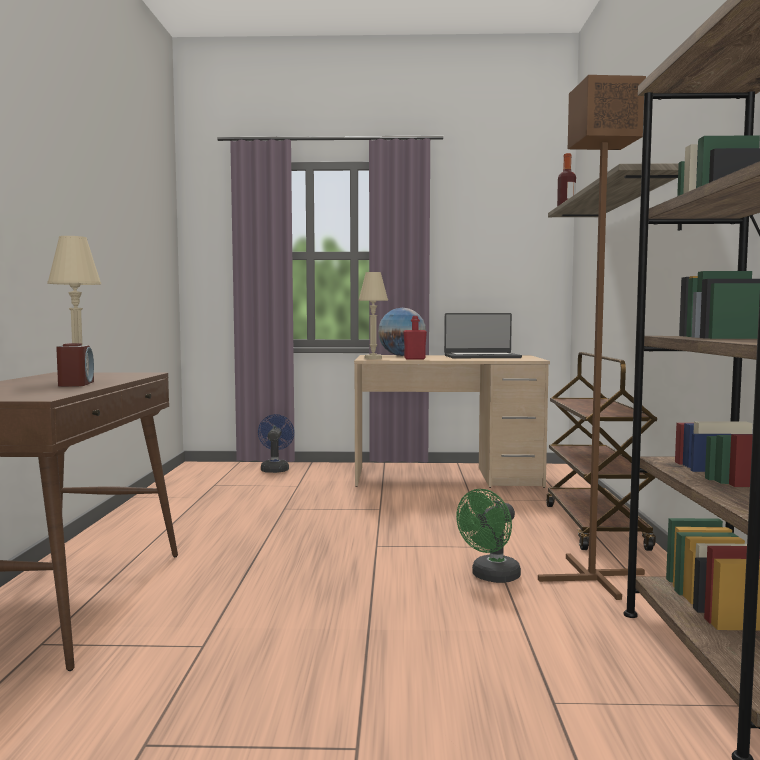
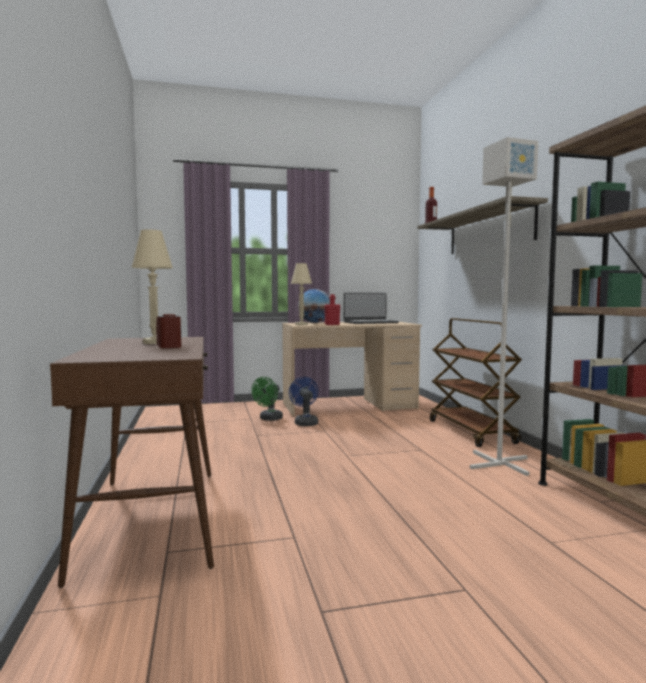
camera: 15 degrees left, 0 degrees up
blue fan [258,414,294,473] -> blue fan moved to [289,377,318,426]
green fan [456,489,521,583] -> green fan moved to [252,377,283,421]
brown floor lamp [538,75,646,600] -> grey floor lamp [470,137,538,476]

